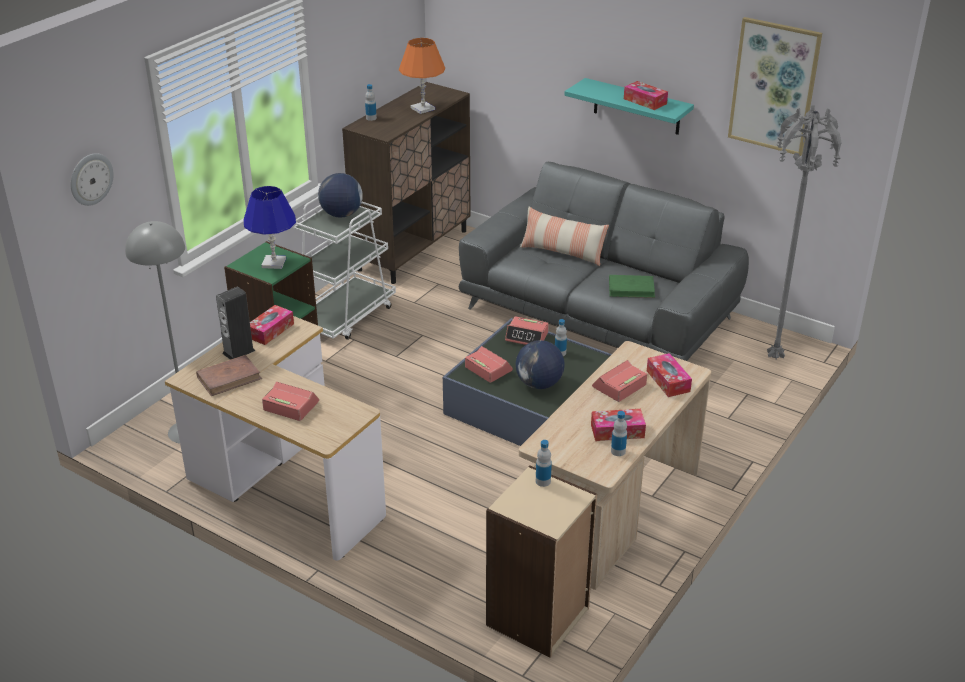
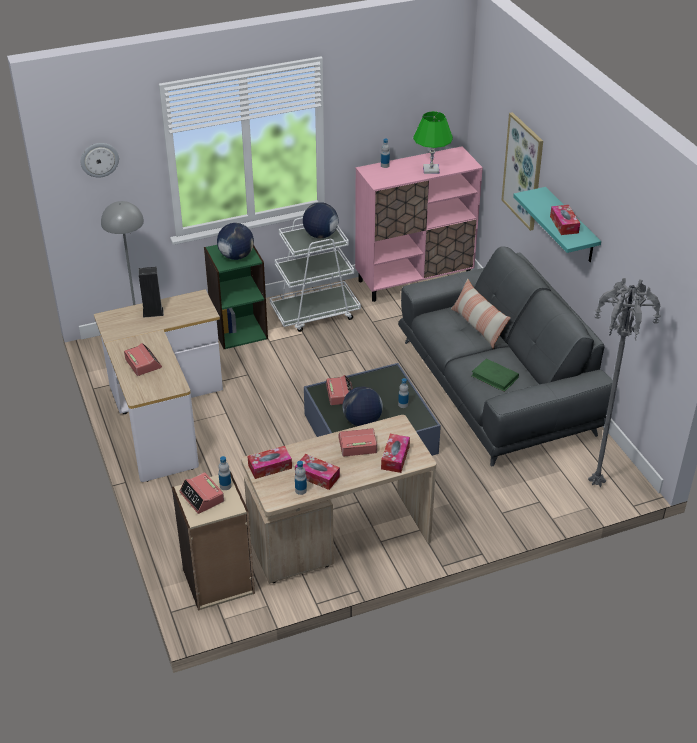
camera: 35 degrees right, 5 degrees up
brown book [196,355,262,396] -> none
blue table lamp [244,186,296,269] -> globe [217,223,254,260]
tissue box [250,305,294,345] -> tissue box moved to [248,446,292,479]
brown cabinet [342,82,471,284] -> pink cabinet [355,146,483,302]
orange table lamp [399,38,445,114] -> green table lamp [413,111,453,174]
alarm clock [505,316,549,345] -> alarm clock moved to [179,472,224,514]
picture [728,17,822,156] -> picture moved to [501,112,543,231]

